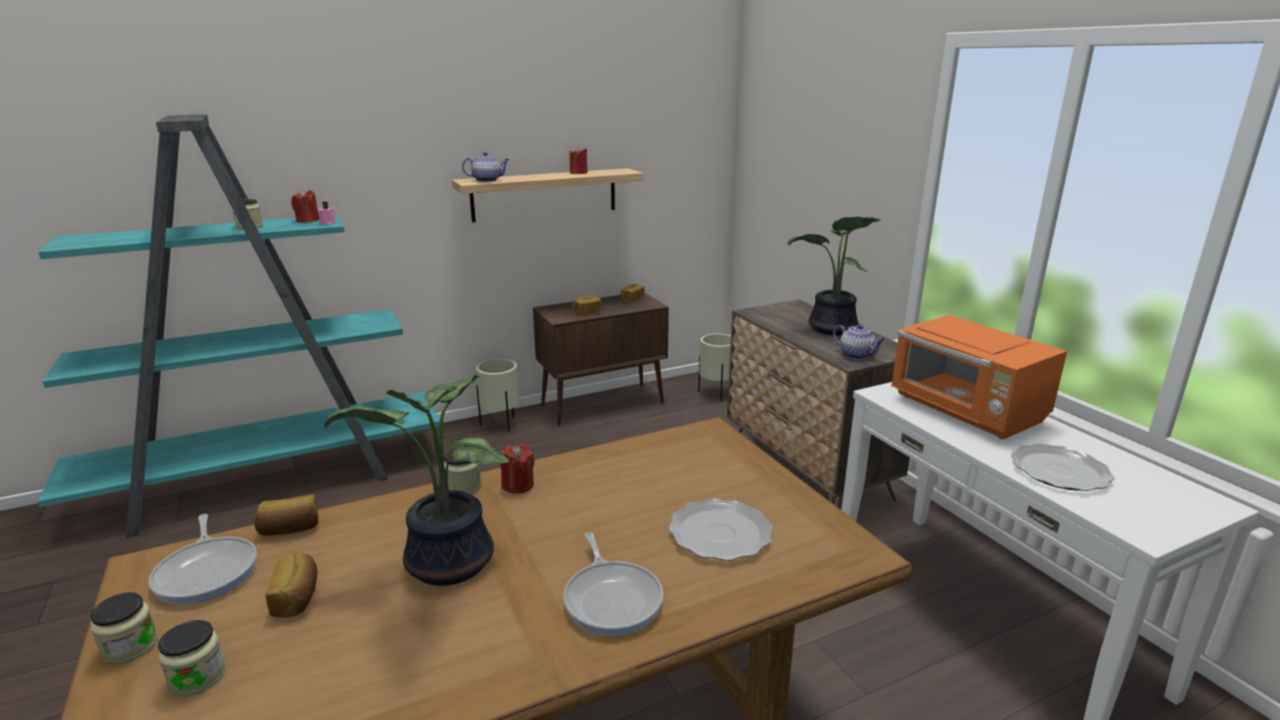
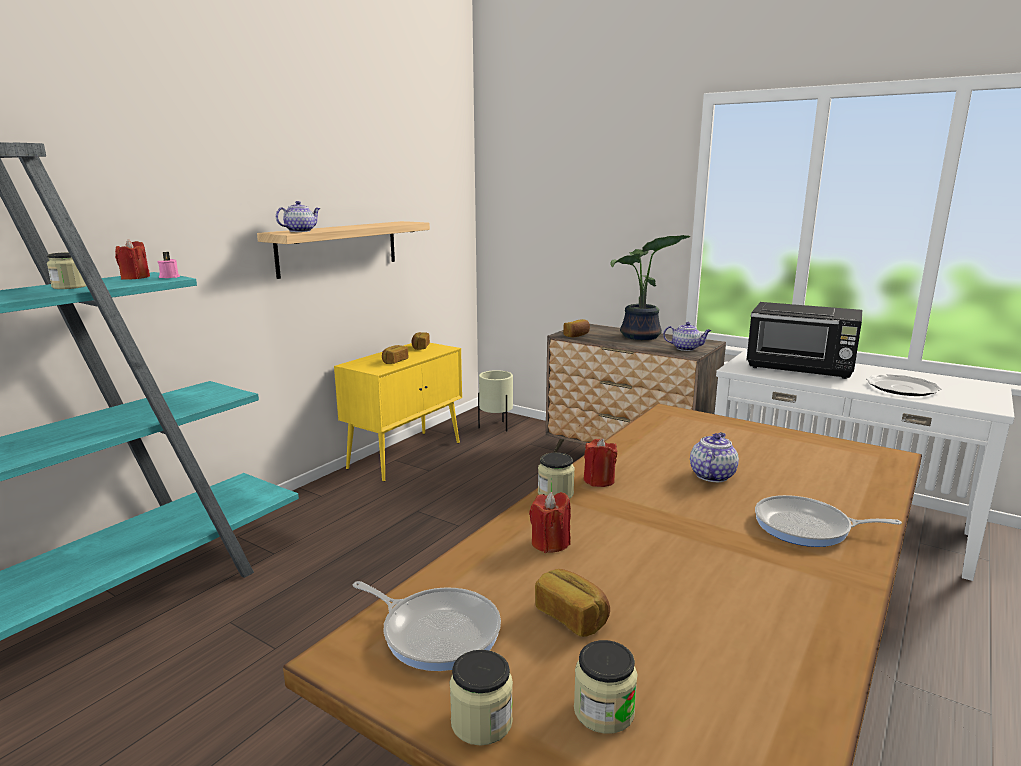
camera: 30 degrees left, 5 degrees down
bread [254,494,319,536] -> bread moved to [563,319,590,337]
potted plant [324,375,509,586] -> none
beige planter [476,359,519,432] -> none
brown cabinet [533,293,669,426] -> yellow cabinet [334,343,462,482]
frying pan [563,532,663,636] -> frying pan turned 150 degrees clockwise [755,495,902,547]
red candle [569,146,588,174] -> red candle moved to [529,492,571,553]
plate [669,498,772,561] -> none
orange microwave [891,315,1067,439] -> black microwave [746,302,862,379]
none -> teapot [690,432,739,482]

